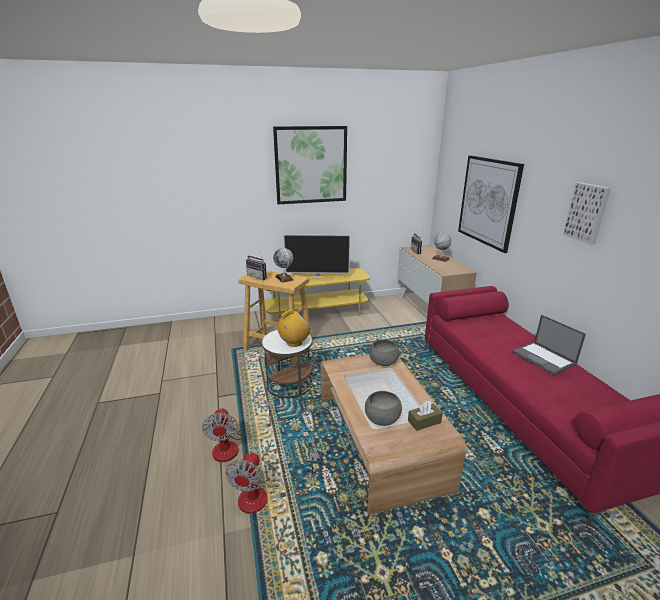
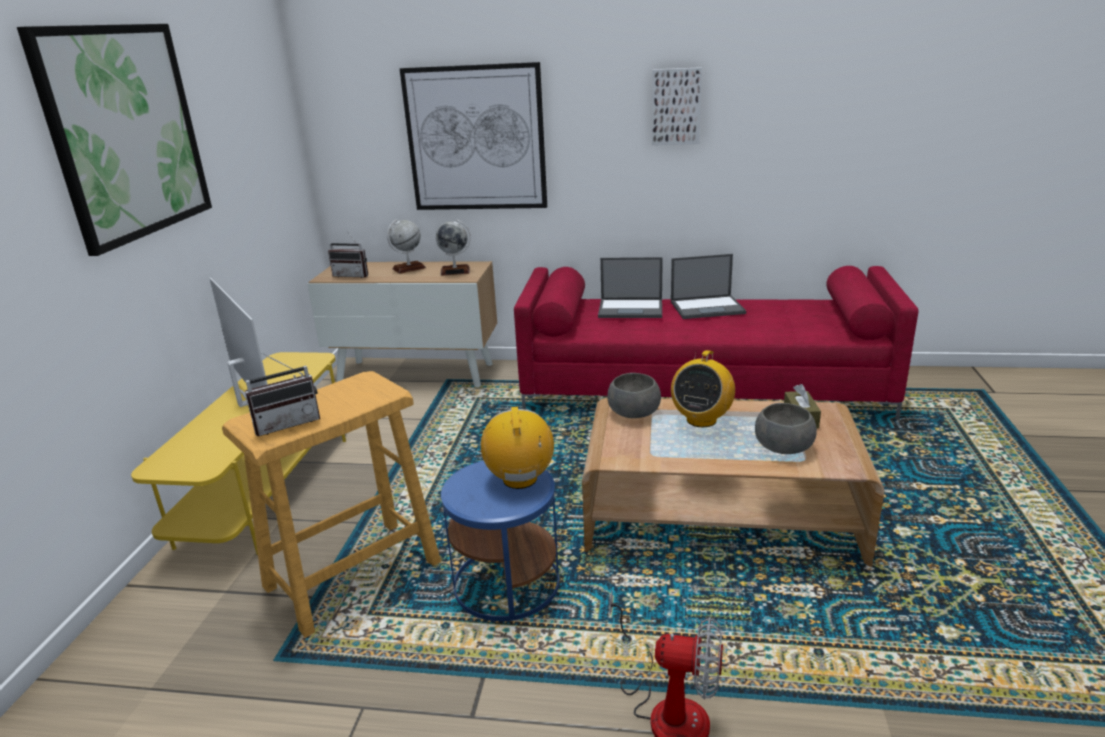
camera: 65 degrees left, 0 degrees up
fan [225,452,317,514] -> none
white side table [262,330,313,398] -> blue side table [441,461,559,621]
globe [273,248,293,283] -> globe moved to [436,220,470,276]
television [283,235,350,278] -> television turned 60 degrees counterclockwise [209,278,268,407]
none -> laptop [598,257,663,318]
none -> radio [671,350,735,427]

